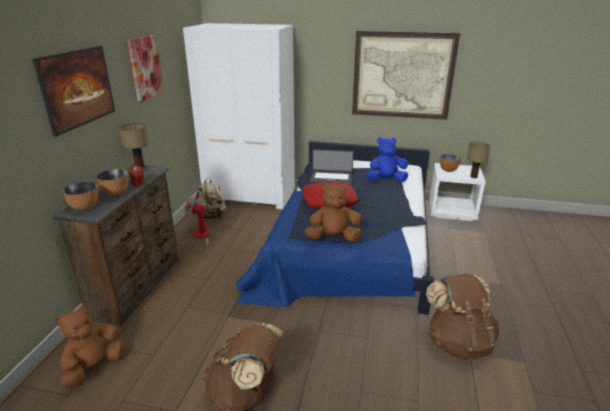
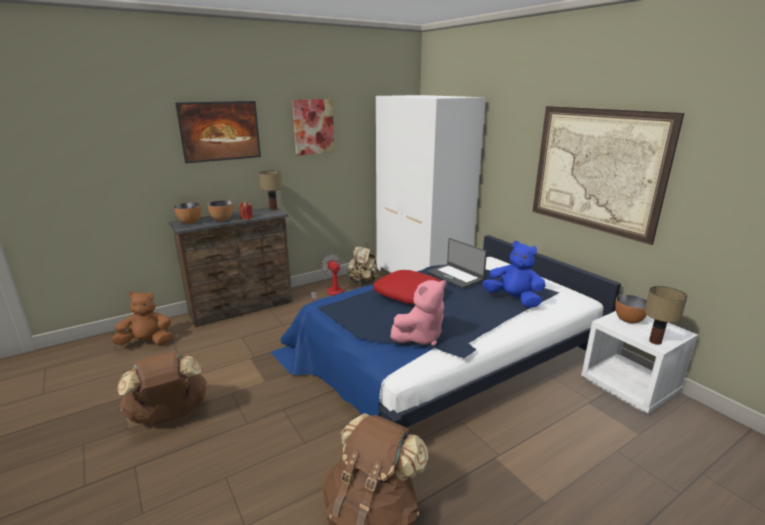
camera: 45 degrees right, 5 degrees down
brown plush toy [305,183,362,242] -> none
none -> pink plush toy [390,280,446,346]

